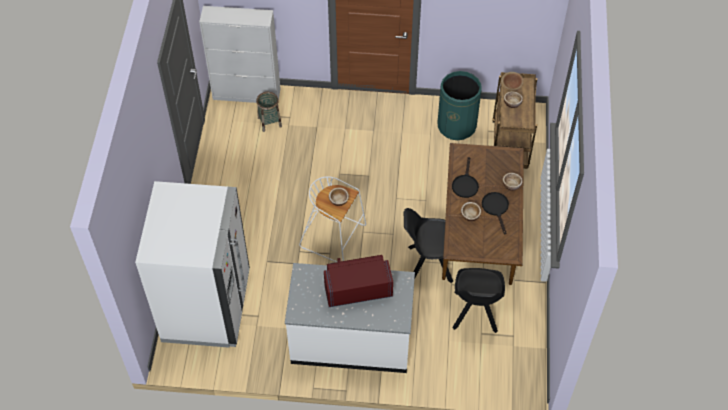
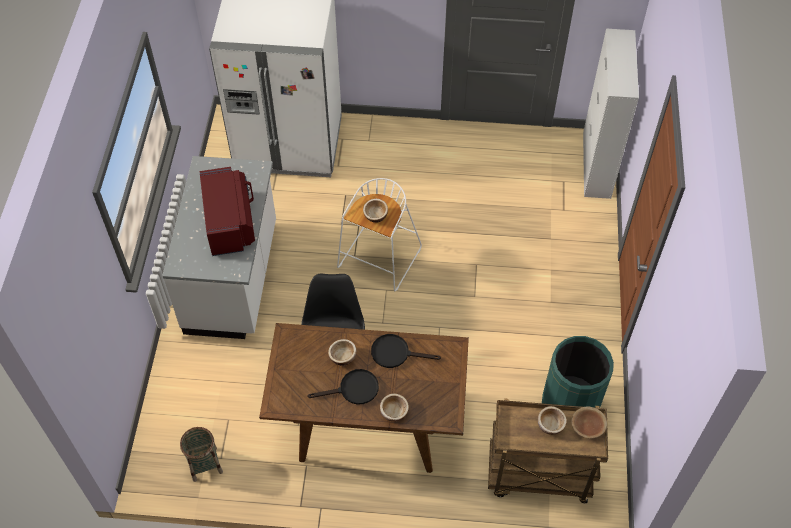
camera: 90 degrees right, 0 degrees up
basket [256,92,282,132] -> basket moved to [180,427,223,482]
black chair [452,268,505,333] -> none

